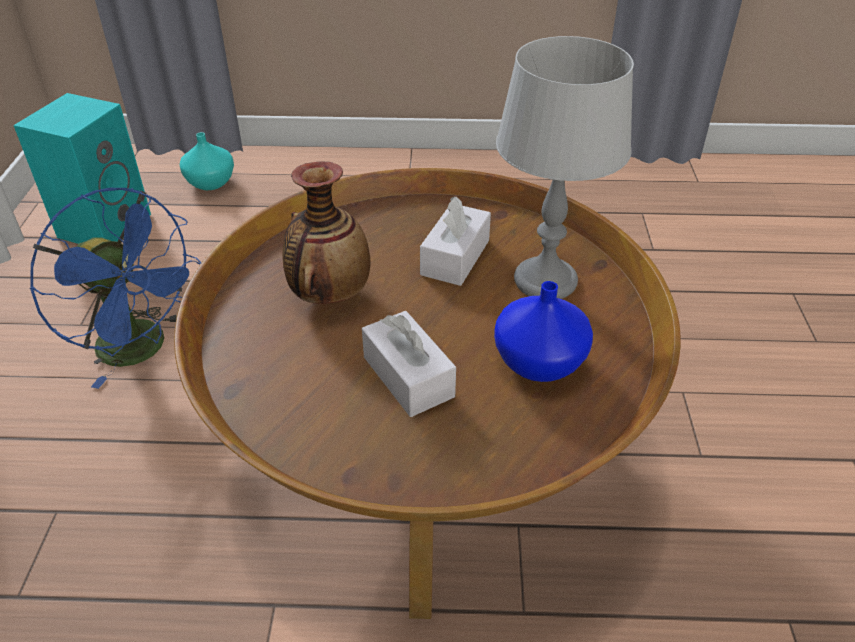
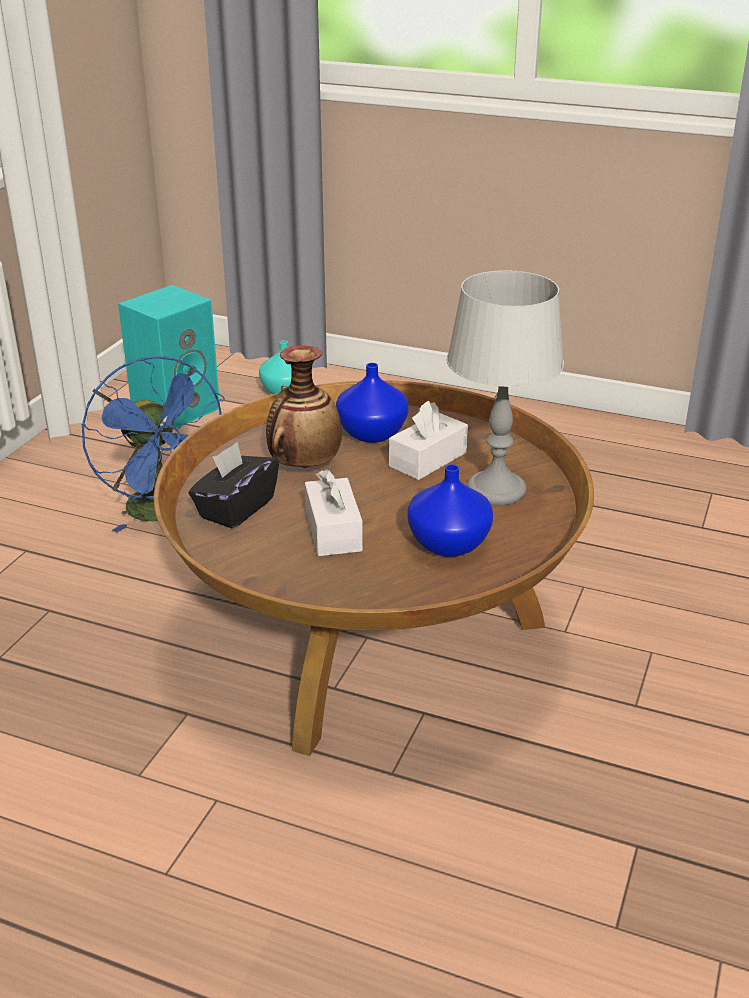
camera: 20 degrees right, 10 degrees down
none -> black tissue box [189,442,279,528]
none -> blue vase [336,363,409,443]

